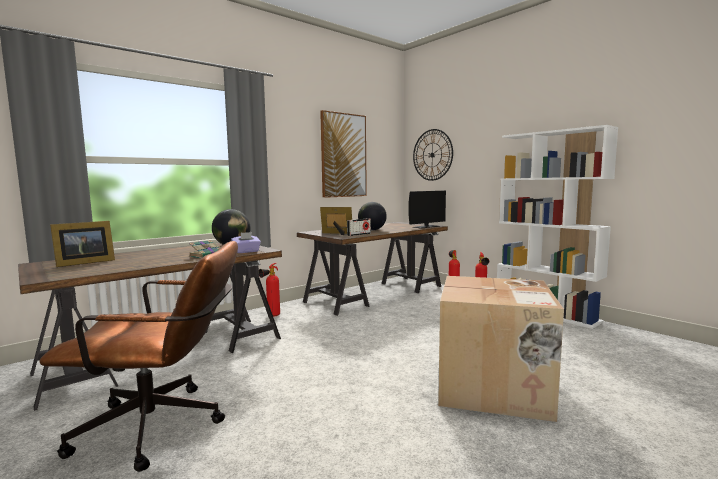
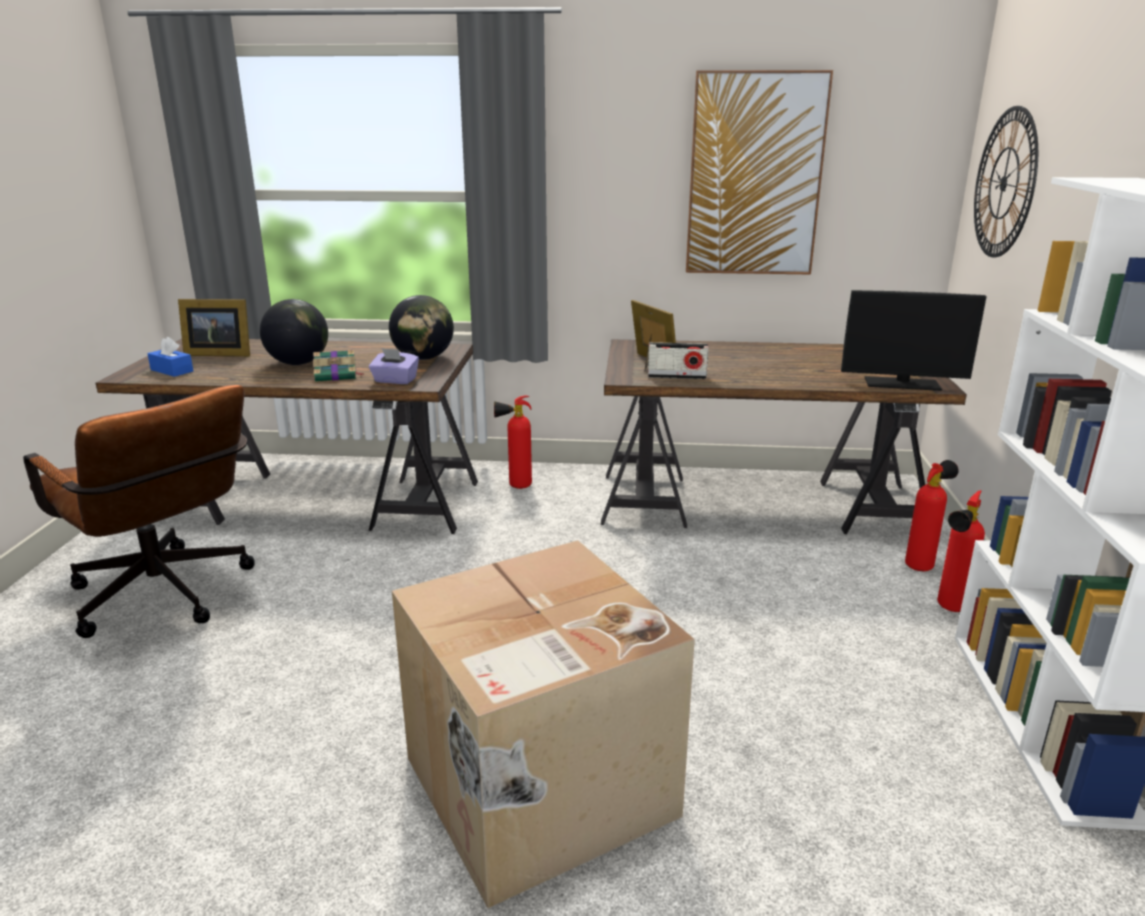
camera: 45 degrees right, 15 degrees up
globe [358,202,387,230] -> globe moved to [260,299,328,365]
none -> blue tissue box [148,337,193,377]

